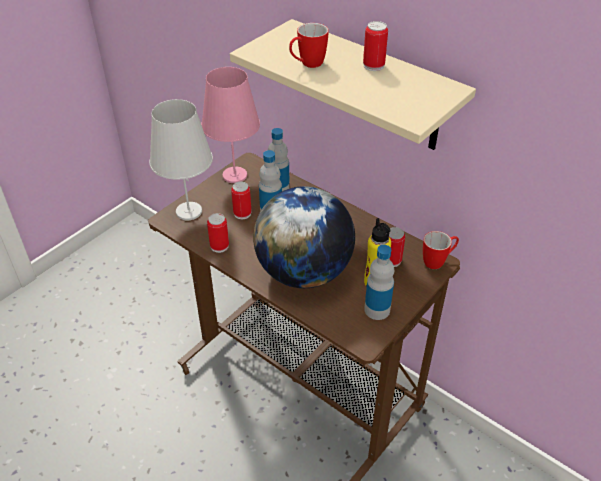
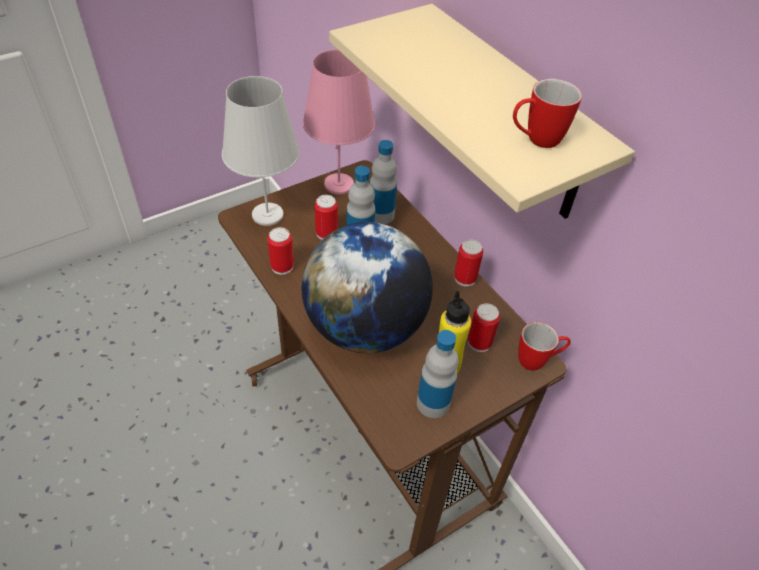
camera: 15 degrees right, 5 degrees up
mug [289,23,329,68] -> mug moved to [513,79,582,148]
can [363,21,388,71] -> can moved to [454,240,483,287]

